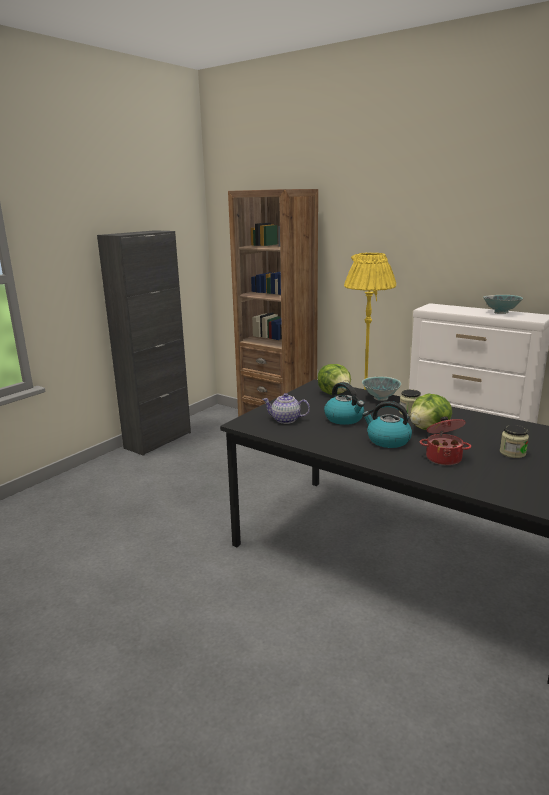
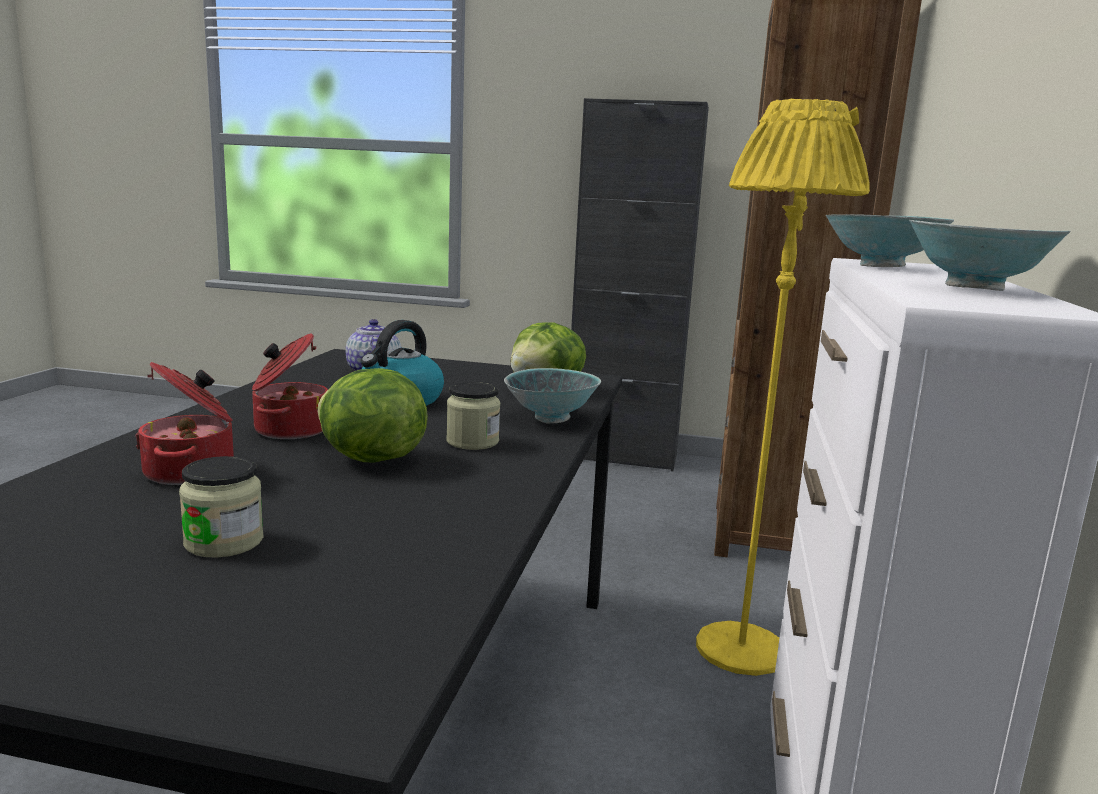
camera: 65 degrees right, 5 degrees down
kettle [362,401,412,448] -> cooking pot [252,333,328,439]
none -> bowl [826,214,954,267]

